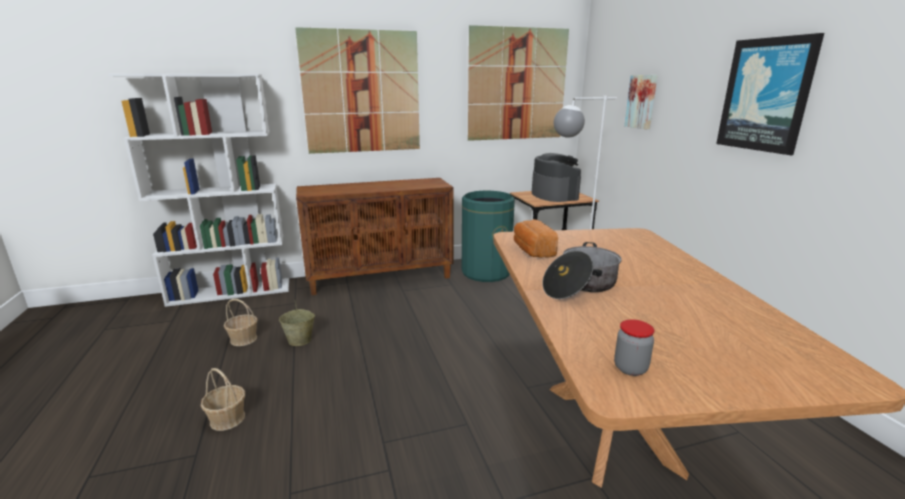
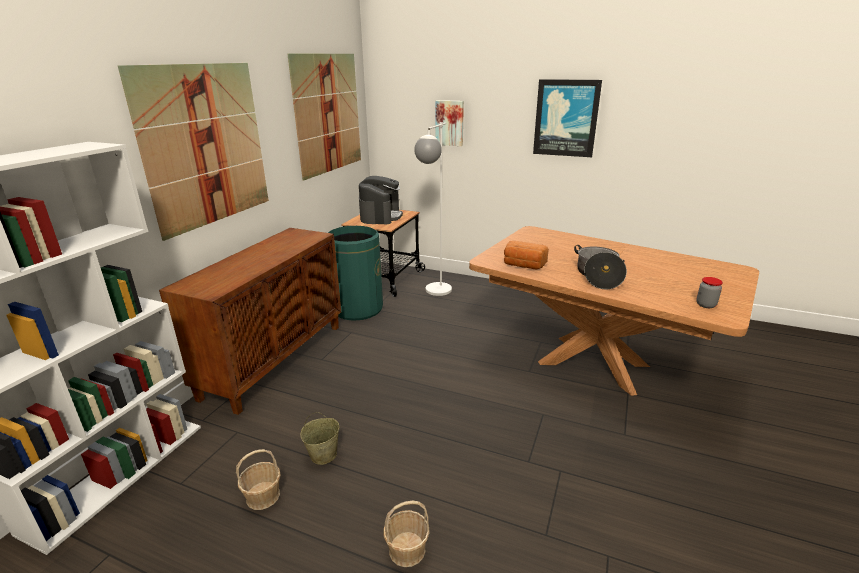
camera: 50 degrees left, 5 degrees up
coffee machine [532,153,581,202] -> coffee machine turned 75 degrees clockwise [359,176,403,225]

